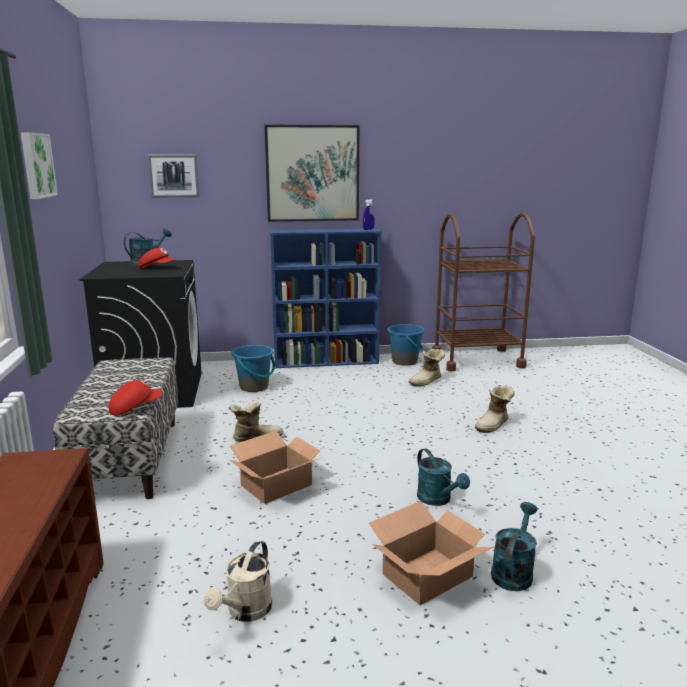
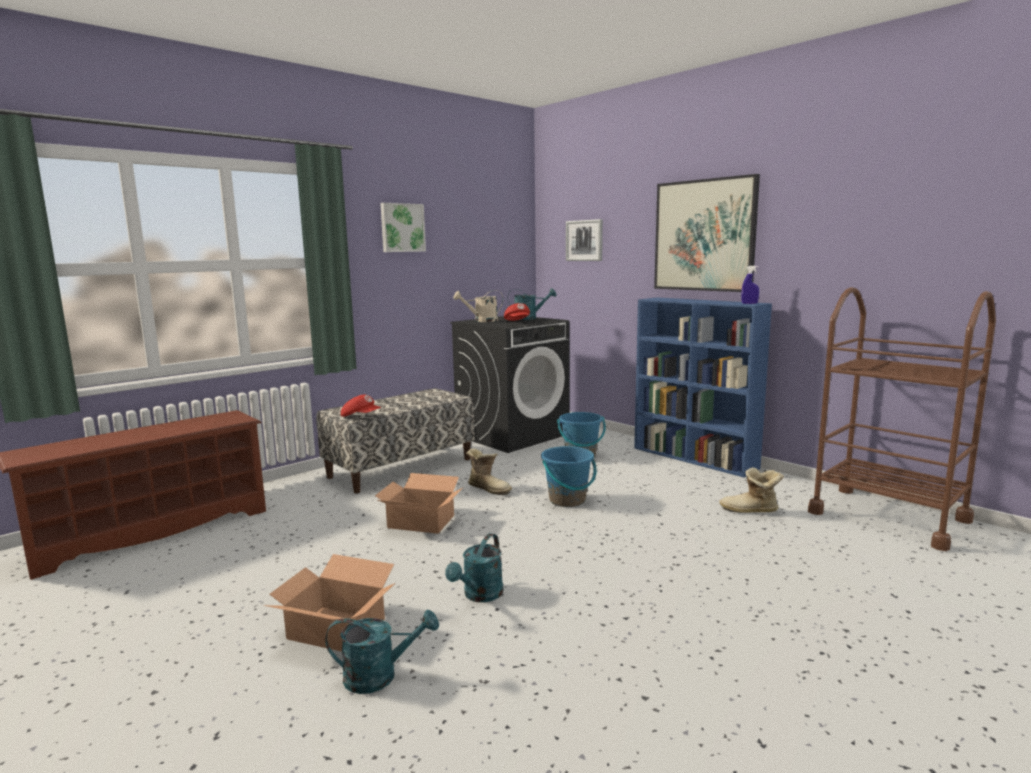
camera: 55 degrees right, 5 degrees down
beige watering can [204,540,273,622] -> beige watering can moved to [454,290,503,322]
blue bucket [387,324,425,366] -> blue bucket moved to [541,446,597,507]
boot [475,385,515,433] -> none

